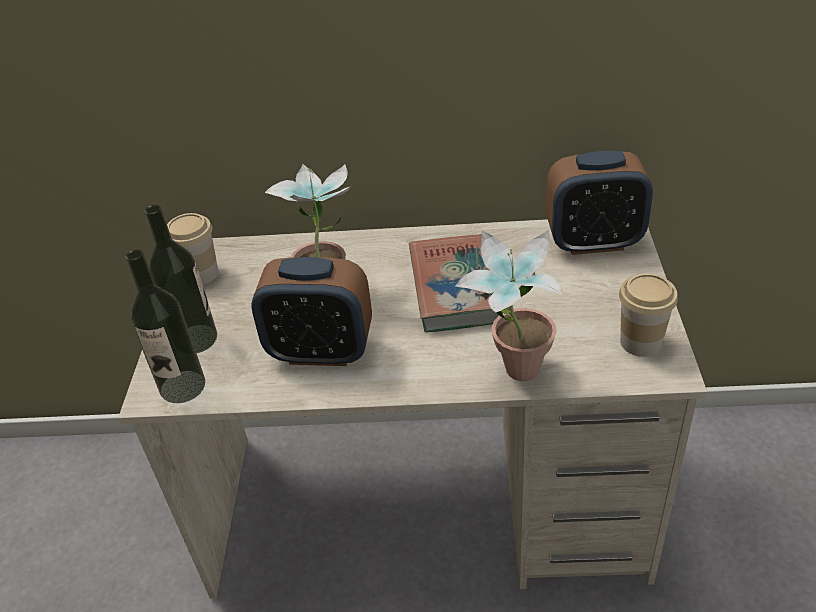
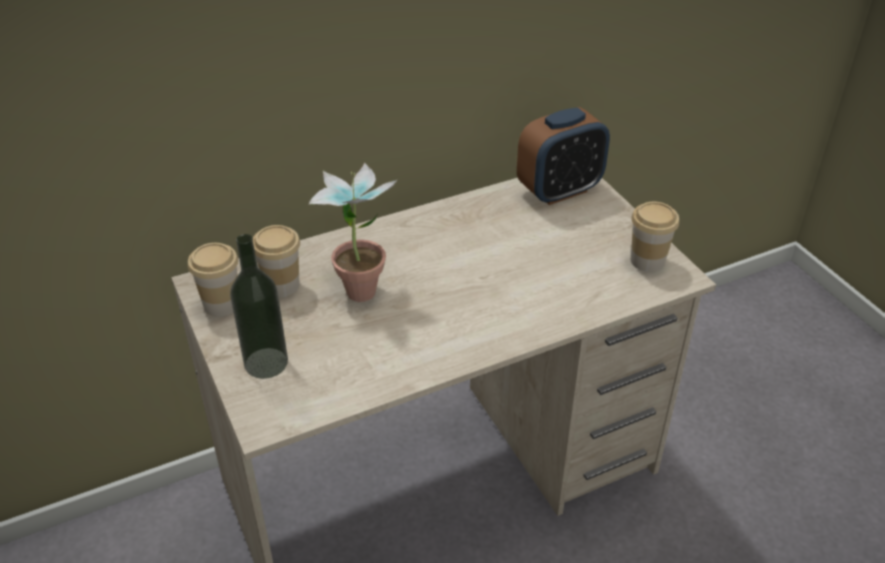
camera: 30 degrees left, 0 degrees up
bottle [125,249,205,403] -> none
alarm clock [251,257,372,366] -> none
book [409,234,510,332] -> none
potted plant [456,229,562,381] -> none
none -> cup [253,225,300,297]

